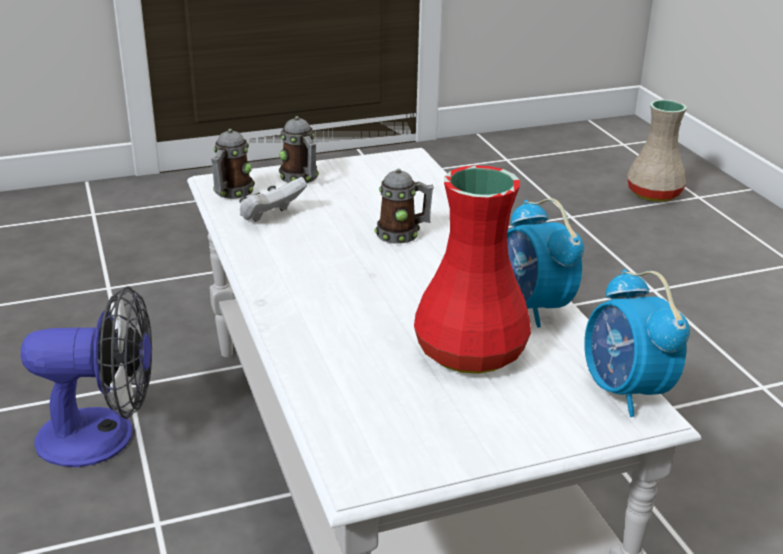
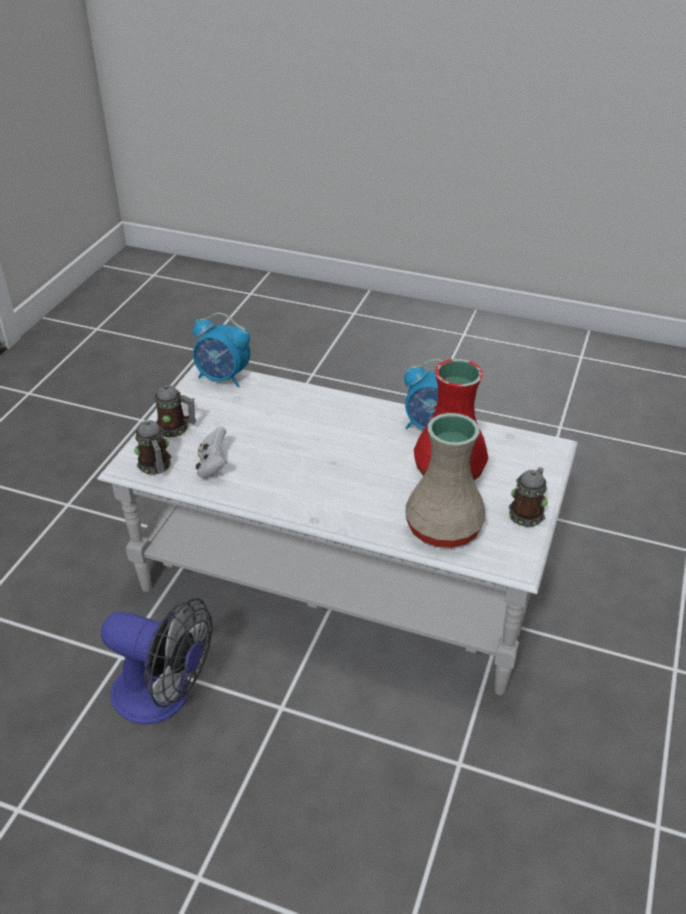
camera: 50 degrees left, 10 degrees up
fan [21,286,152,467] -> fan turned 75 degrees clockwise [101,598,212,725]
mug [375,169,434,244] -> mug moved to [509,467,548,527]
alarm clock [584,269,690,417] -> alarm clock moved to [193,313,250,387]
beige vase [627,99,687,202] -> beige vase moved to [405,413,486,548]

